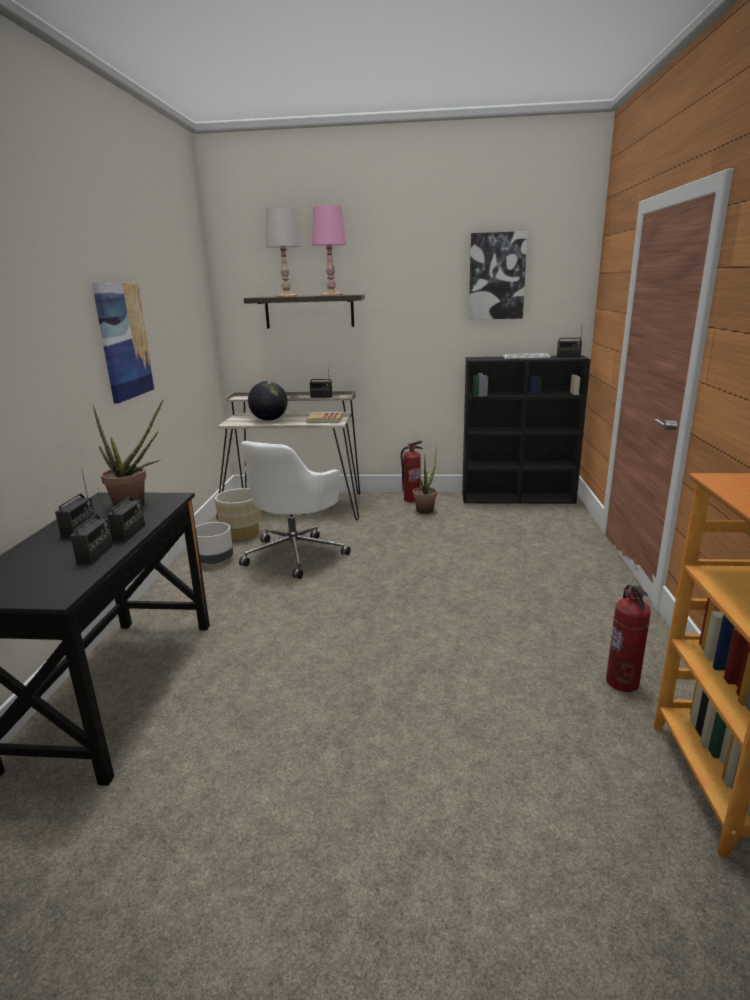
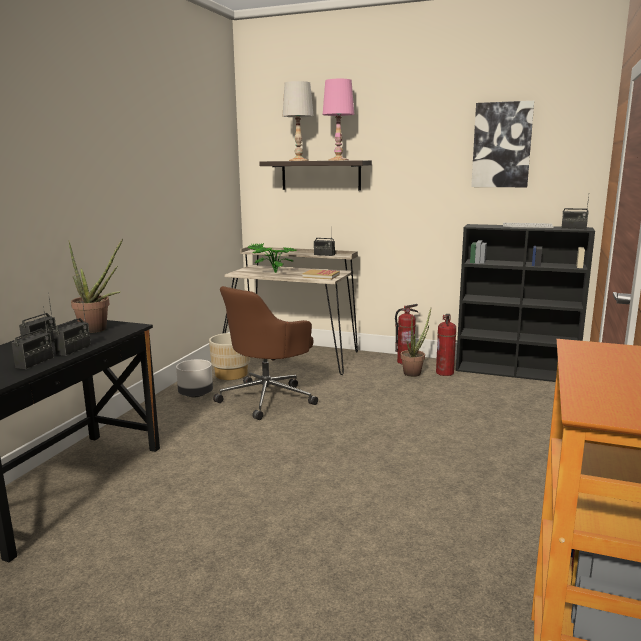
camera: 15 degrees right, 5 degrees down
picture [92,283,155,404] -> none
white office chair [239,441,351,579] -> brown office chair [213,286,318,420]
globe [248,381,288,421] -> potted plant [247,243,297,273]
fire extinguisher [606,585,651,692] -> fire extinguisher moved to [436,314,456,376]

